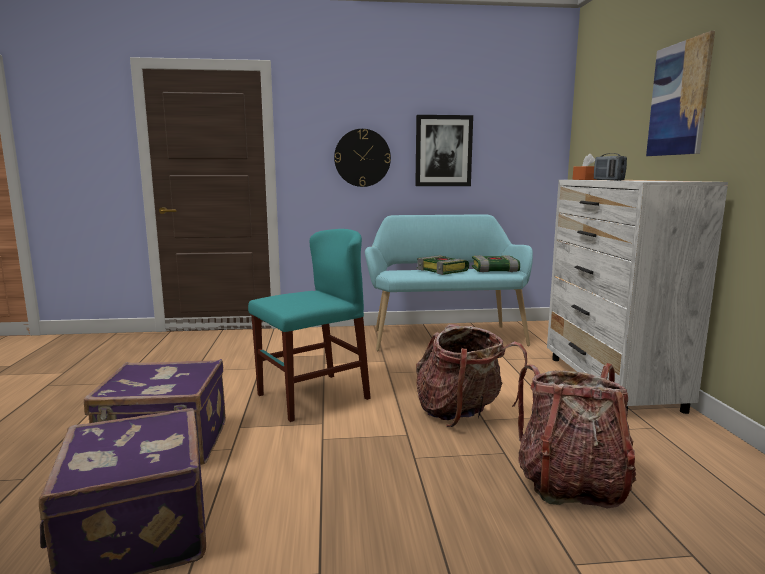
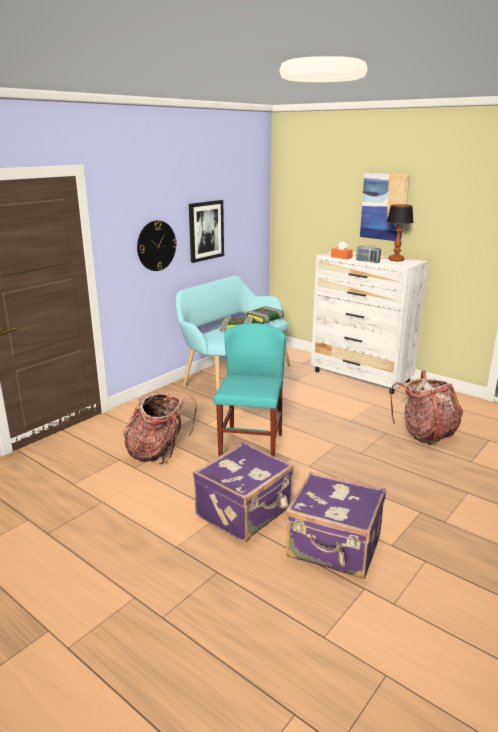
camera: 45 degrees left, 10 degrees up
backpack [416,324,527,427] -> backpack moved to [123,393,197,464]
none -> table lamp [387,204,414,261]

